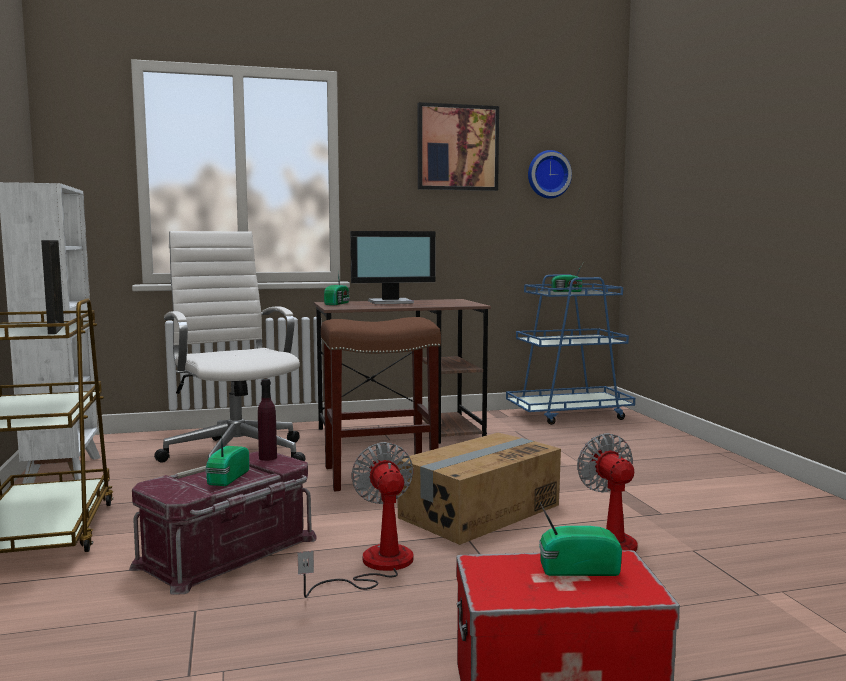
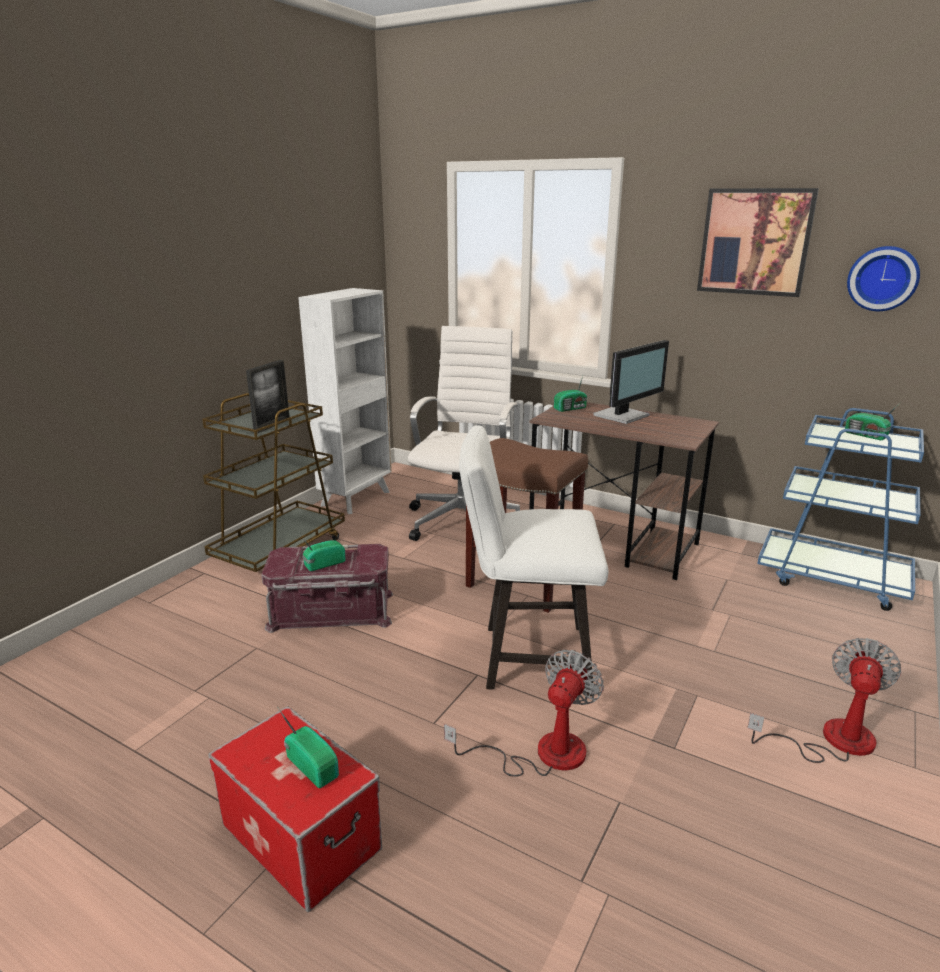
camera: 45 degrees right, 15 degrees up
purple bottle [258,379,277,461] -> none
fan [298,442,414,598] -> fan moved to [748,638,901,763]
monitor [350,231,435,304] -> monitor turned 75 degrees counterclockwise [593,340,669,424]
cardboard box [397,433,561,545] -> white chair [459,425,608,696]

